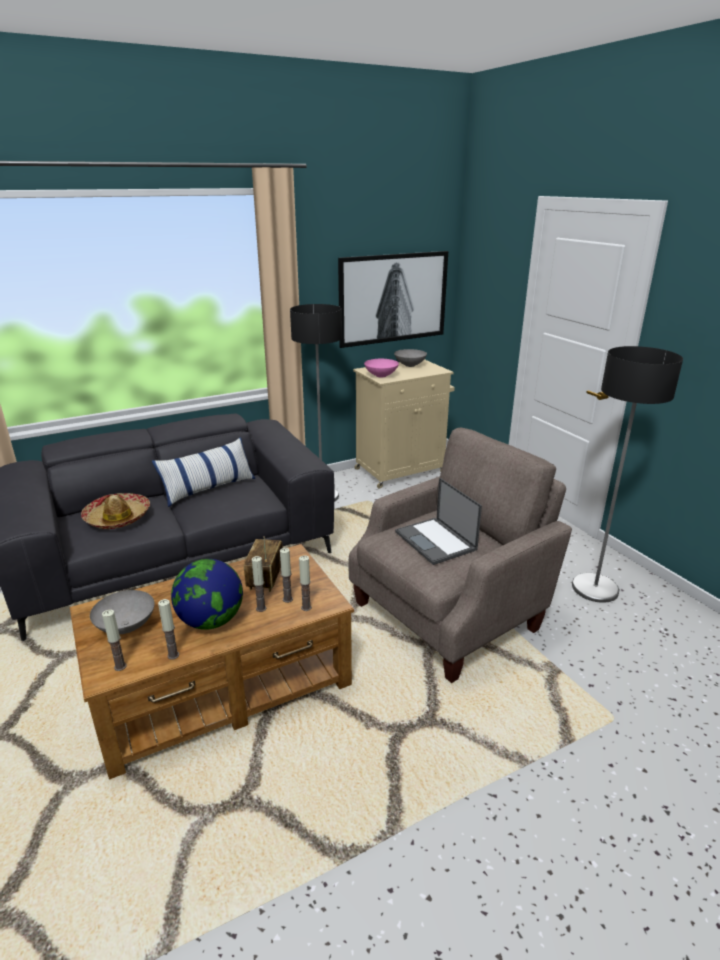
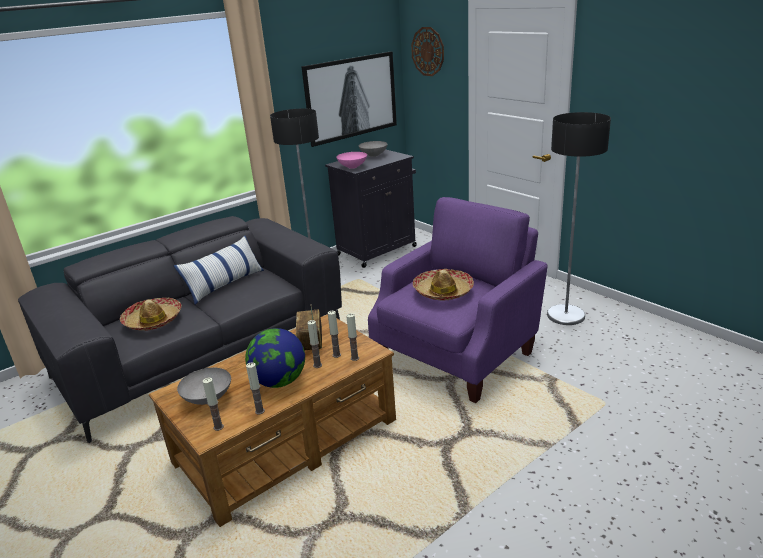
camera: 10 degrees left, 0 degrees up
beige armchair [349,428,572,683] -> purple armchair [368,197,547,403]
beige cabinet [353,359,455,489] -> black cabinet [325,149,417,268]
laptop [395,478,482,565] -> hat [413,269,474,300]
none -> wall clock [411,27,444,76]

